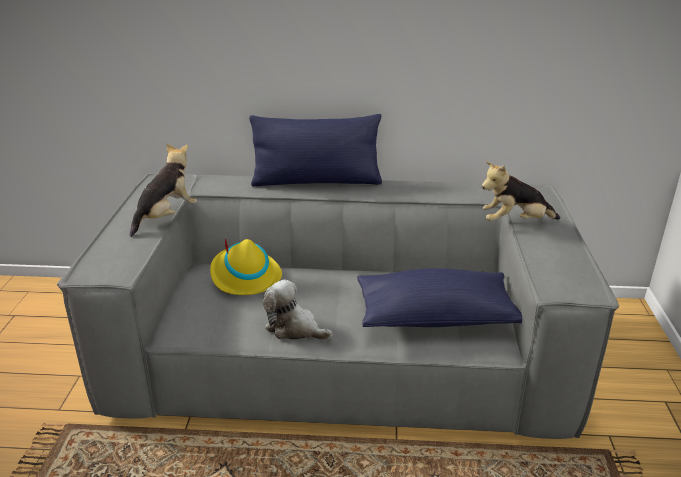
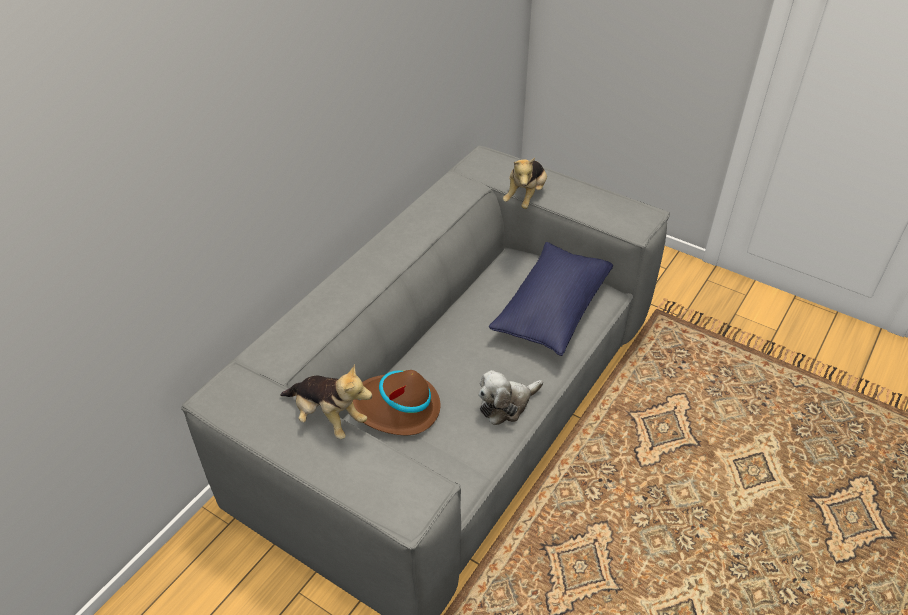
camera: 60 degrees left, 15 degrees up
plush toy [130,143,197,237] -> plush toy turned 150 degrees clockwise [280,364,372,439]
yellow hat [210,238,282,295] -> brown hat [353,370,440,435]
blue pillow [249,114,382,187] -> none

